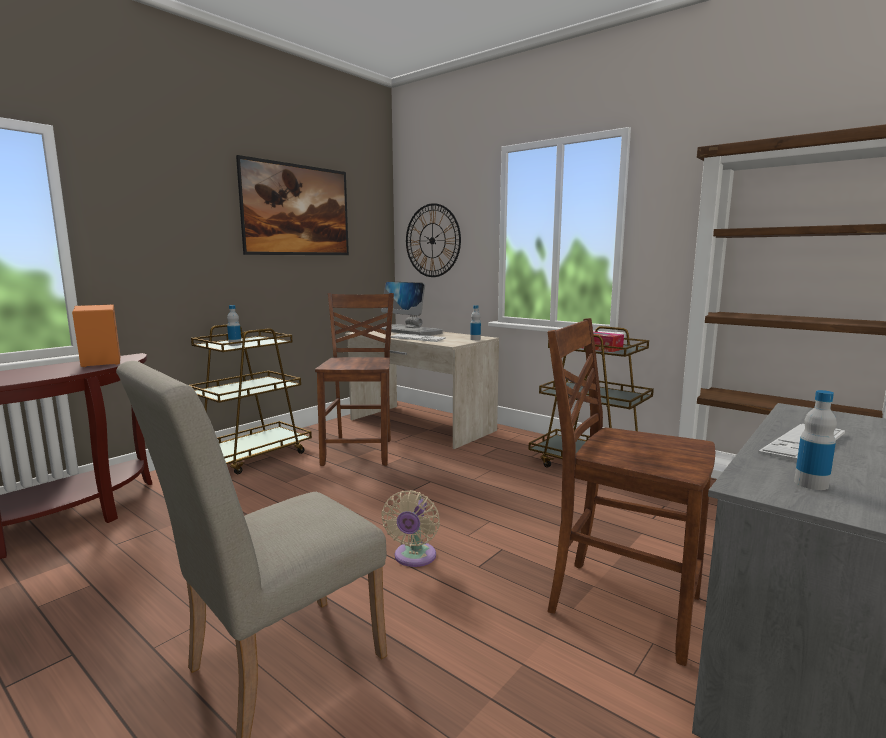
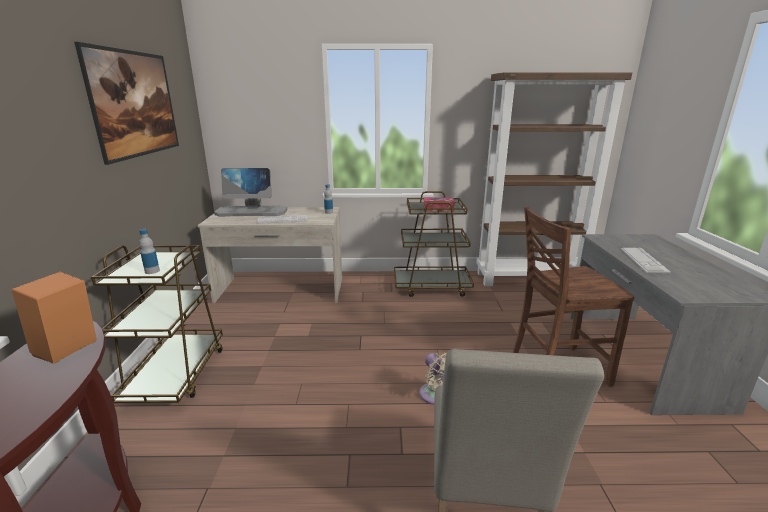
camera: 40 degrees left, 10 degrees up
brown chair [315,293,394,466] -> none
wall clock [406,203,461,277] -> none
bottle [794,390,837,490] -> none

